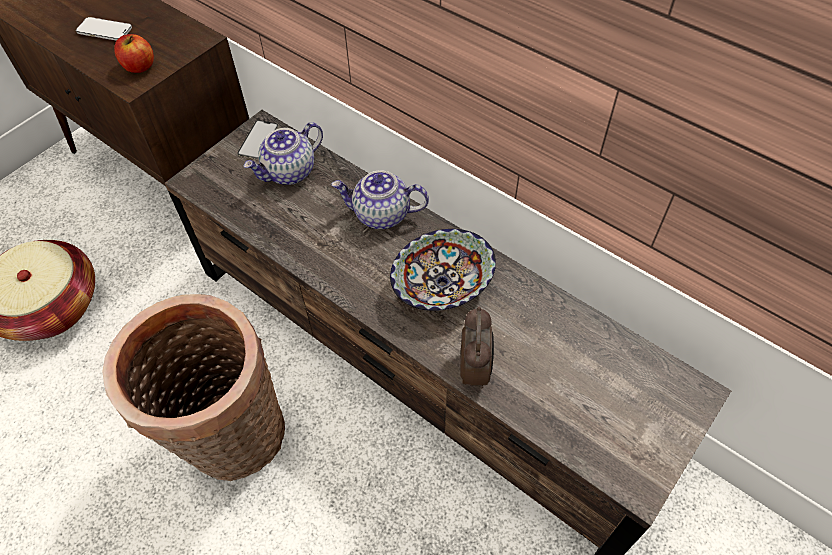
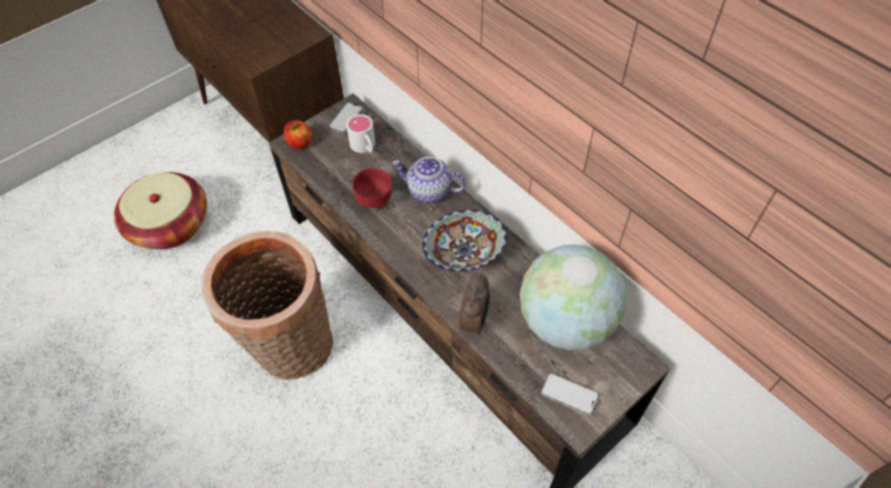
camera: 10 degrees right, 0 degrees up
phone [76,17,132,41] -> phone moved to [541,373,598,415]
apple [114,34,154,73] -> apple moved to [284,120,312,149]
teapot [244,122,323,185] -> white mug [346,114,375,153]
none -> red bowl [353,168,392,208]
none -> globe [520,244,627,350]

